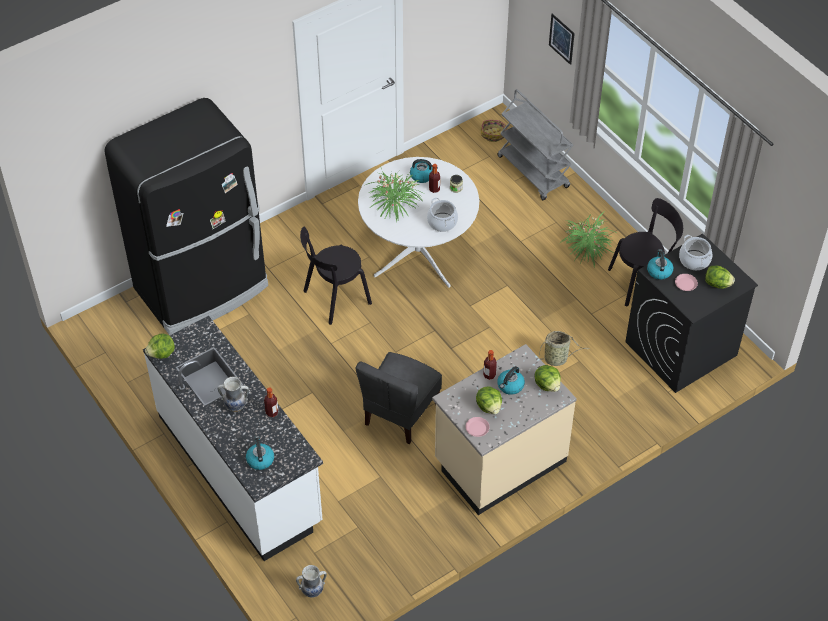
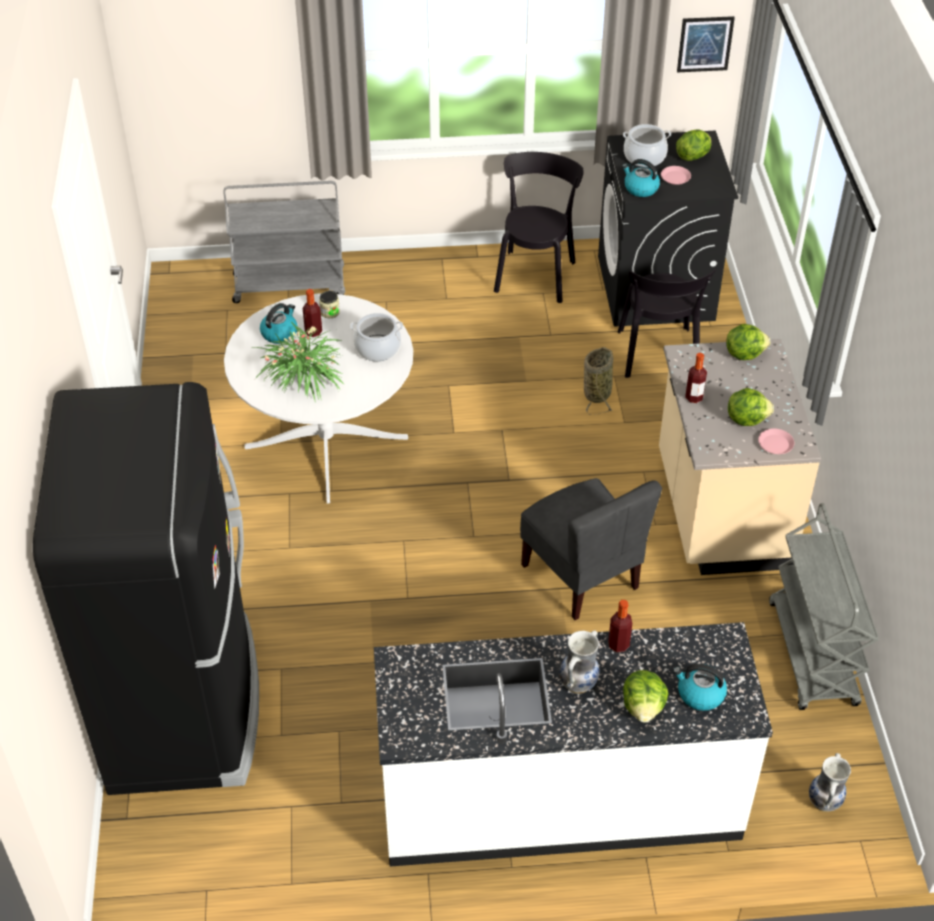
camera: 60 degrees left, 5 degrees down
lettuce [145,333,175,359] -> lettuce moved to [623,670,669,723]
black chair [300,227,372,325] -> black chair moved to [618,268,717,378]
basket [480,120,507,142] -> none
kettle [497,366,525,395] -> none
picture [549,14,575,65] -> picture moved to [677,16,735,72]
potted plant [558,211,614,265] -> none
none -> grey cart [769,503,879,710]

